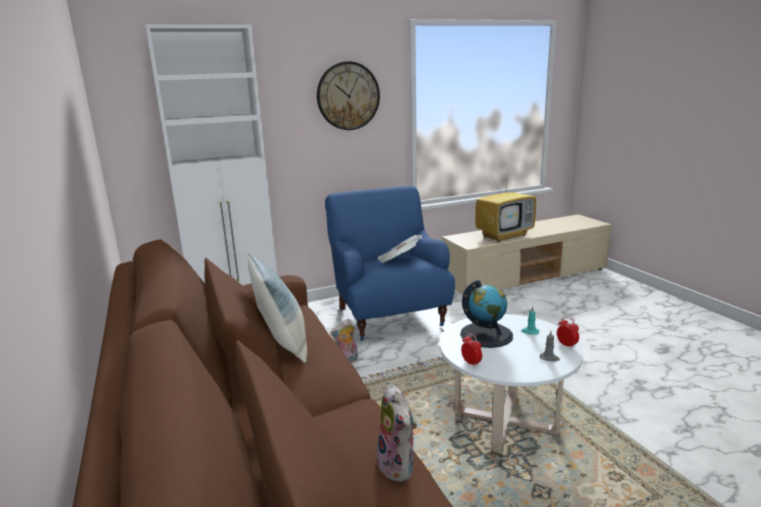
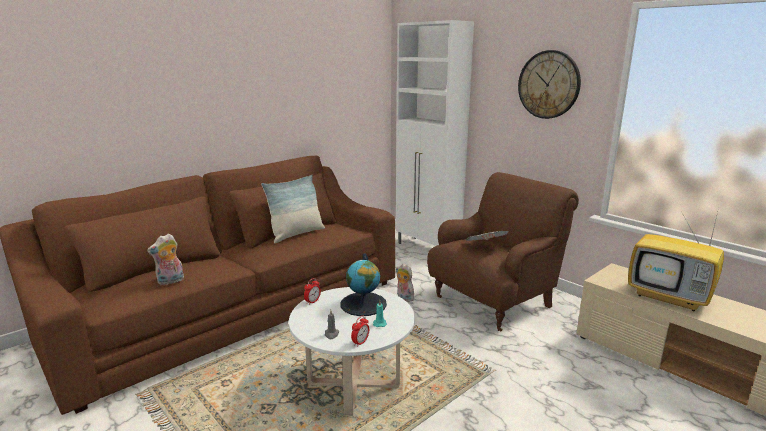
camera: 70 degrees right, 0 degrees up
blue armchair [325,186,455,341] -> brown armchair [427,172,579,331]

